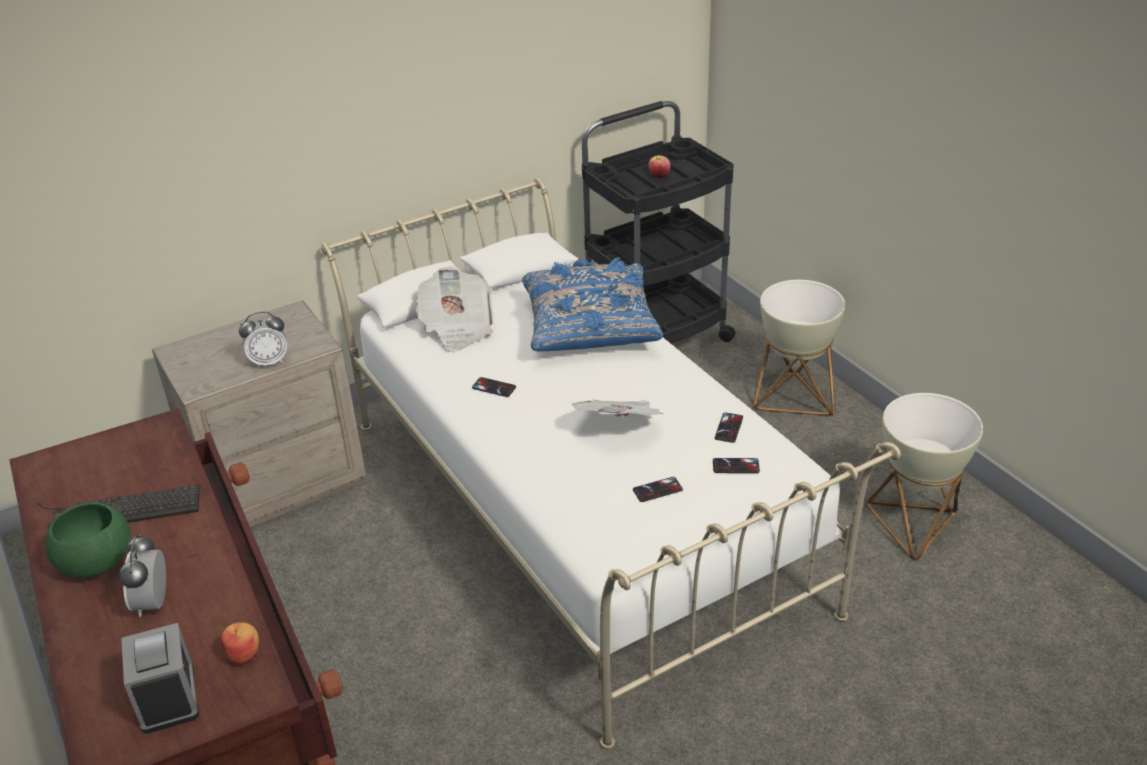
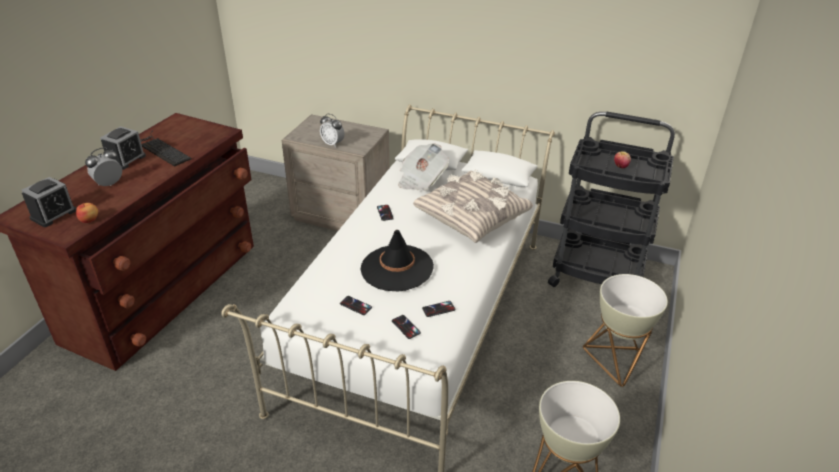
camera: 50 degrees right, 0 degrees up
green bowl [45,502,131,578] -> alarm clock [100,126,146,170]
blue pillow [522,257,663,351] -> beige pillow [413,169,533,243]
newspaper [572,400,663,417] -> black hat [361,230,434,291]

